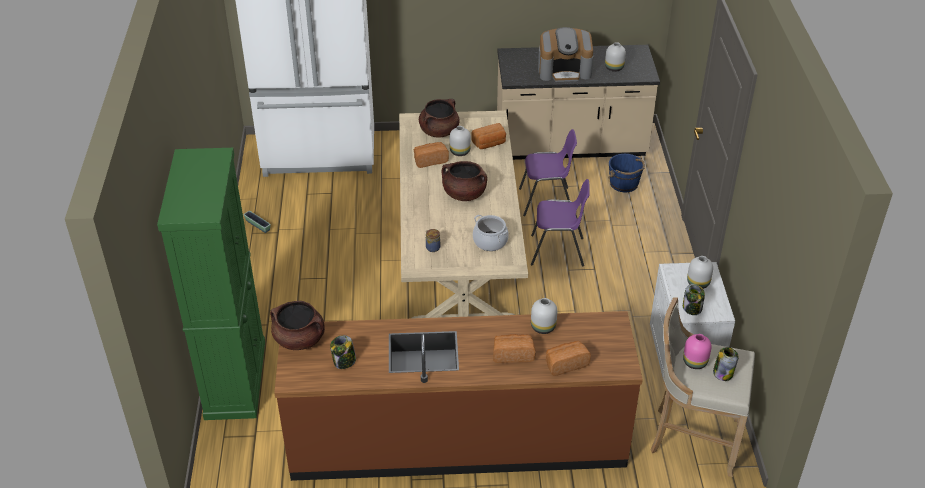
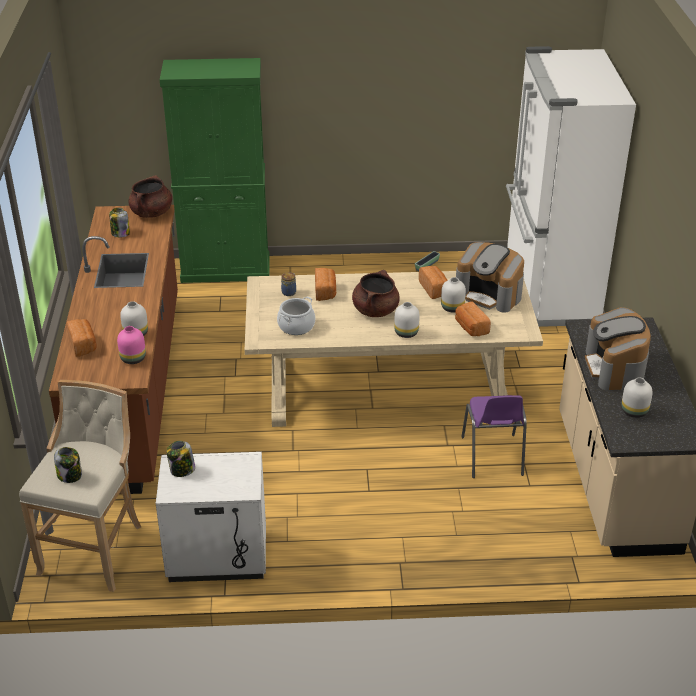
camera: 90 degrees right, 5 degrees down
brown cooking pot [419,99,460,137] -> coffee machine [456,242,524,313]
bread [493,334,536,363] -> bread moved to [315,268,336,301]
purple chair [531,179,590,266] -> none
blue bucket [608,154,645,192] -> none
pink vase [683,334,712,369] -> pink vase moved to [117,326,146,364]
white vase [687,256,713,289] -> white vase moved to [394,302,420,338]

